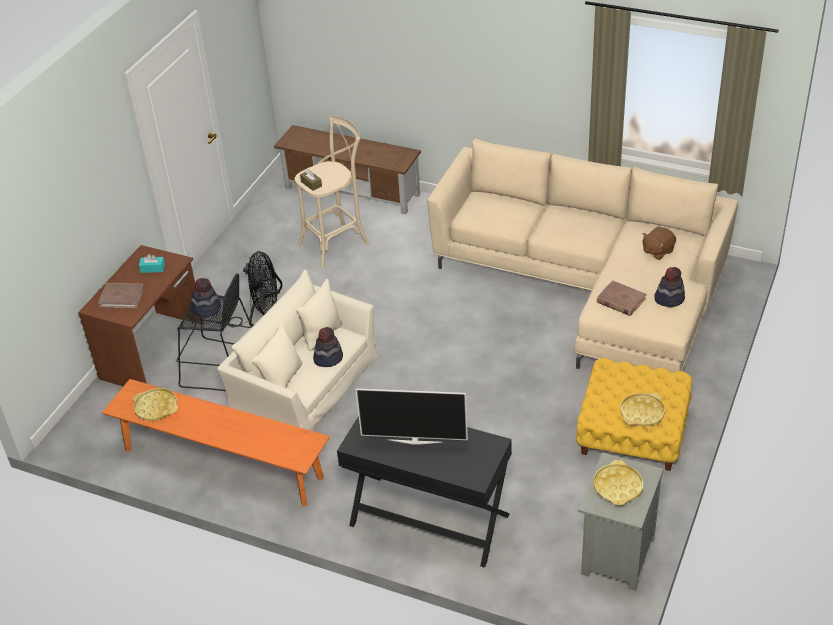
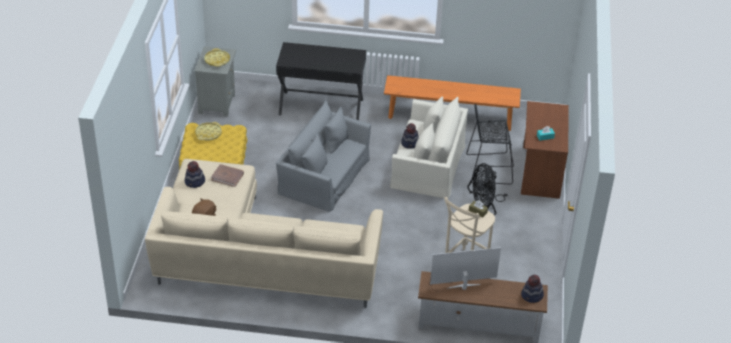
camera: 160 degrees right, 0 degrees up
brown book [98,283,144,309] -> none
yellow tray [133,388,178,421] -> none
hat [191,278,221,317] -> hat moved to [521,275,544,303]
television [355,389,468,445] -> television moved to [430,247,501,290]
none -> grey armchair [276,101,371,212]

